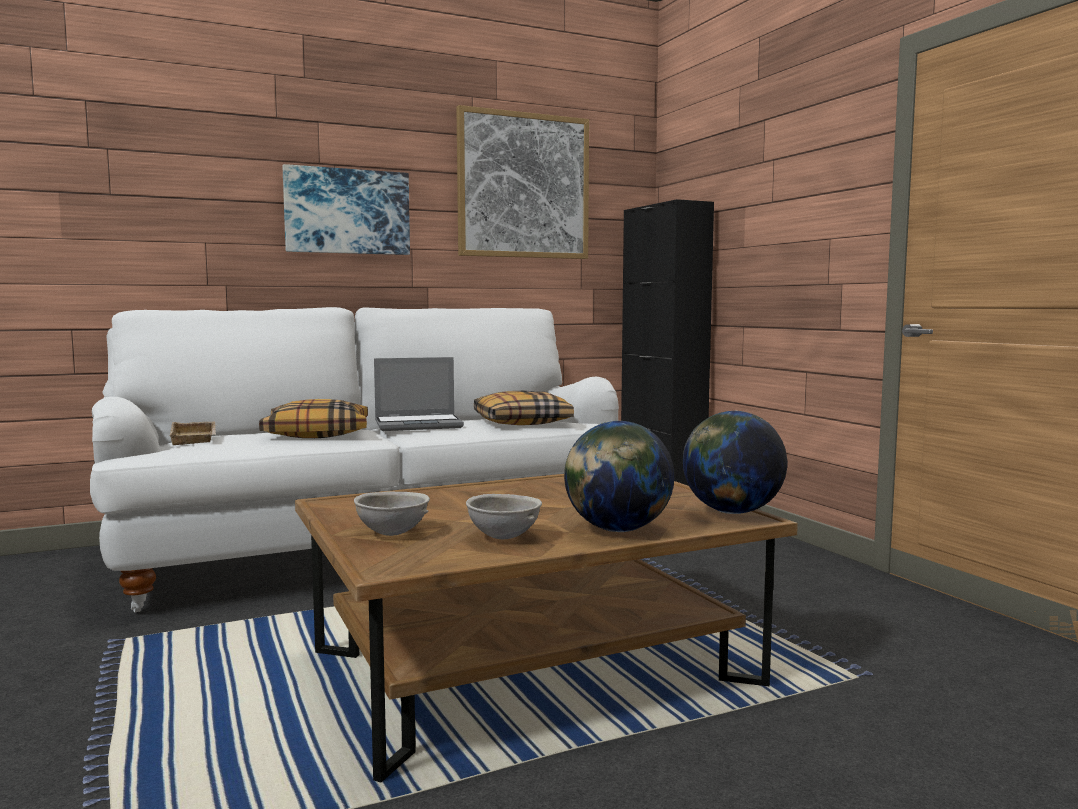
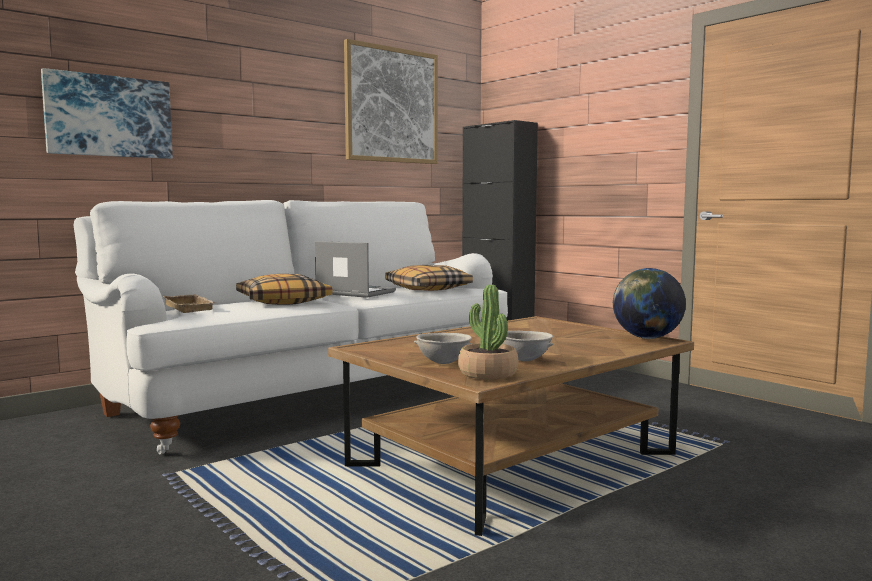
camera: 15 degrees left, 0 degrees up
picture [283,164,410,255] -> picture moved to [41,68,173,159]
laptop [374,357,464,431] -> laptop turned 120 degrees counterclockwise [315,241,396,298]
globe [564,421,674,532] -> none
none -> potted plant [458,285,518,379]

